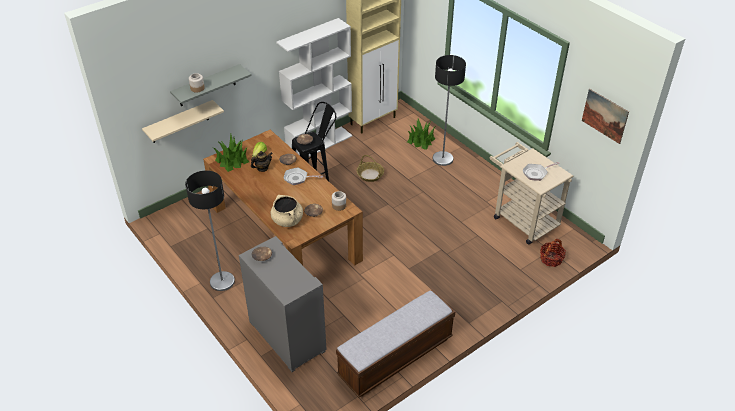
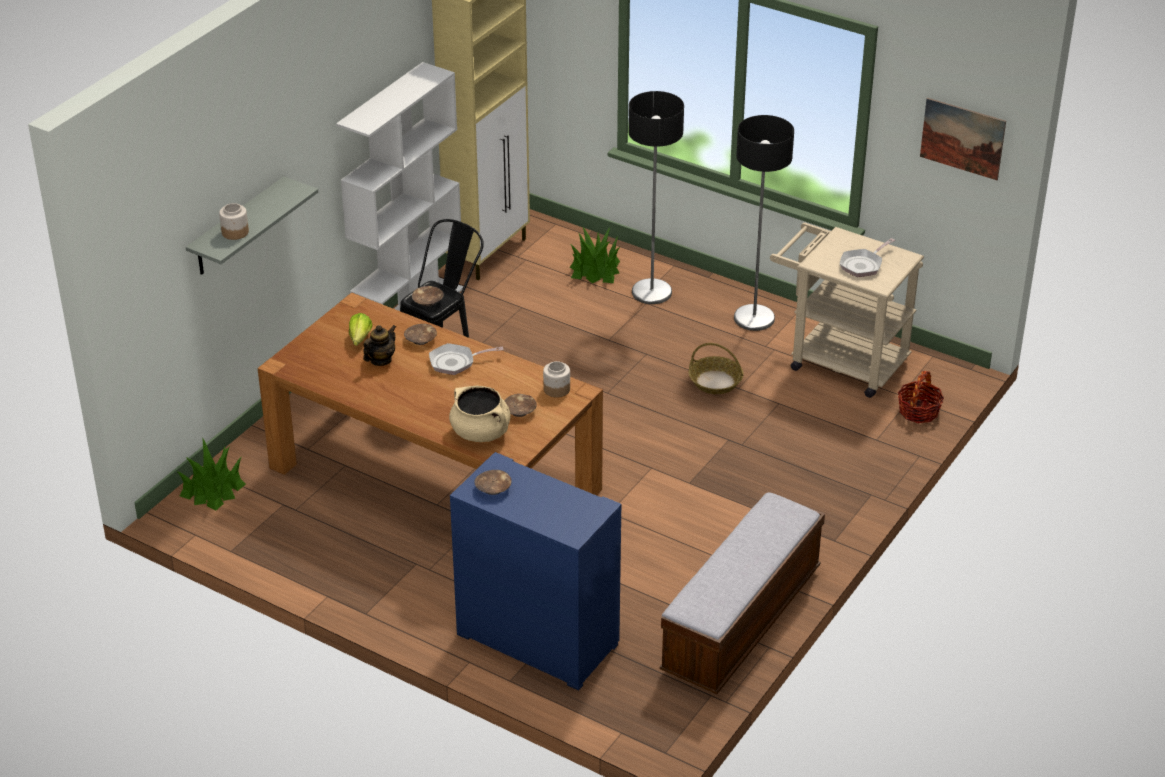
camera: 20 degrees left, 5 degrees down
beige shelf [142,100,224,143] -> none
floor lamp [185,170,235,291] -> floor lamp moved to [734,115,794,331]
potted plant [213,134,249,172] -> potted plant moved to [176,439,246,511]
grey cabinet [239,236,327,372] -> blue cabinet [450,452,621,691]
basket [357,155,384,182] -> basket moved to [689,343,744,394]

